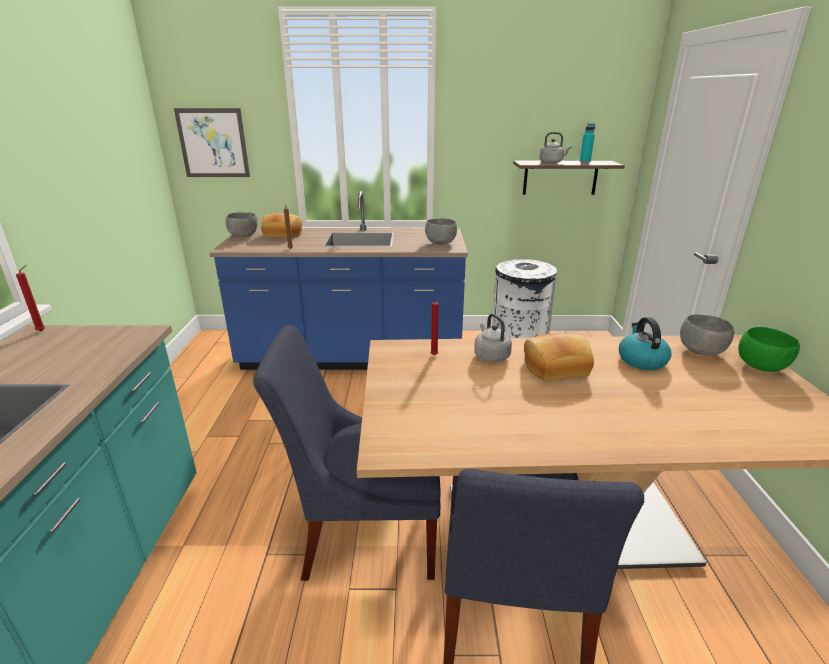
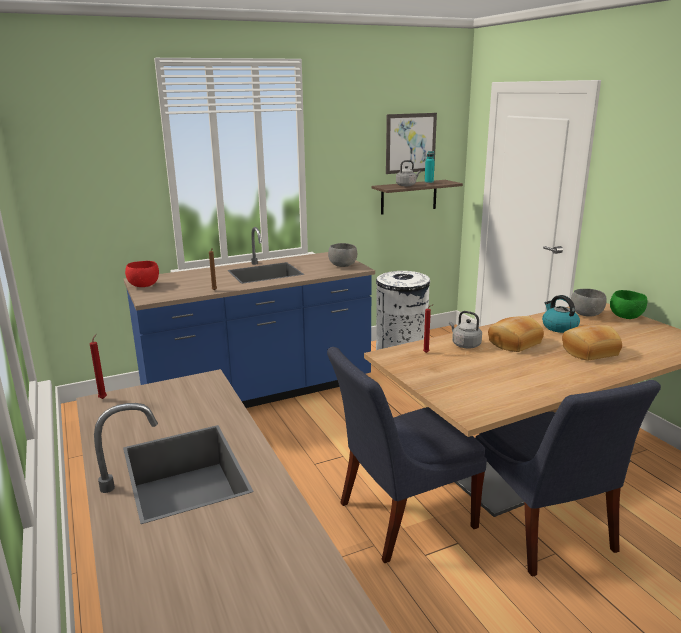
camera: 25 degrees left, 5 degrees down
picture [174,108,250,177] -> picture moved to [386,113,437,174]
grey bowl [226,212,258,237] -> red bowl [125,261,159,287]
bread [261,213,302,238] -> bread moved to [562,325,622,361]

